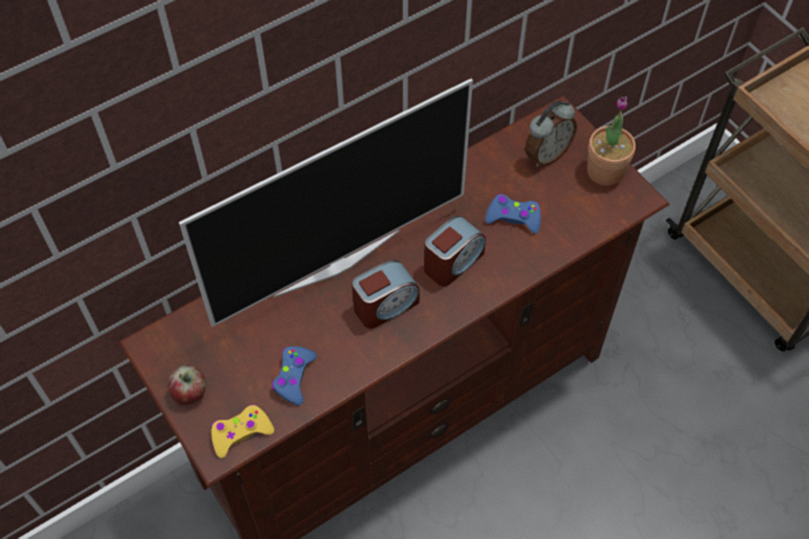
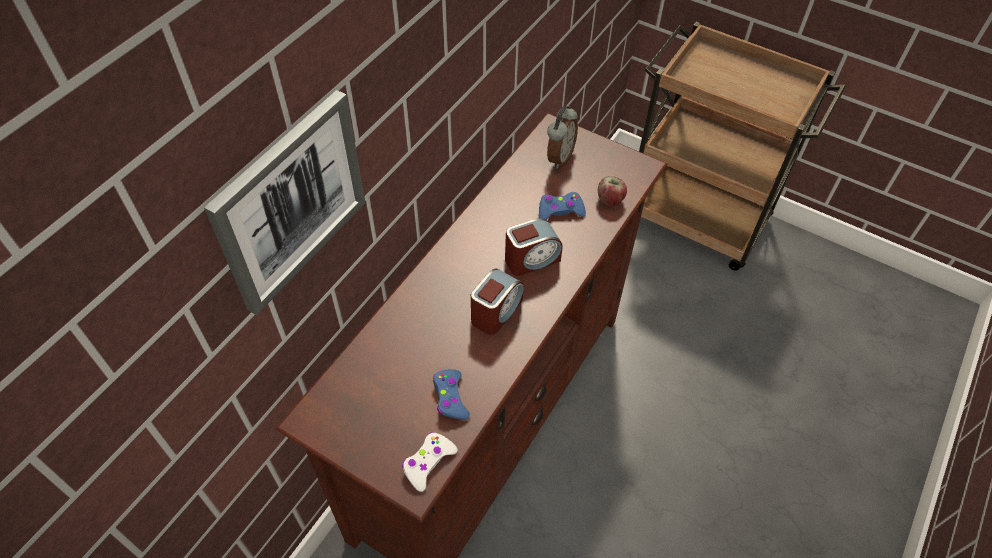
camera: 25 degrees left, 5 degrees down
apple [167,365,206,405] -> apple moved to [598,176,627,206]
television [179,79,473,327] -> none
yellow game controller [211,404,274,458] -> white game controller [402,432,458,492]
alarm clock [424,215,486,286] -> alarm clock turned 45 degrees clockwise [505,218,563,276]
potted plant [587,96,636,186] -> none
none -> picture [204,90,366,315]

